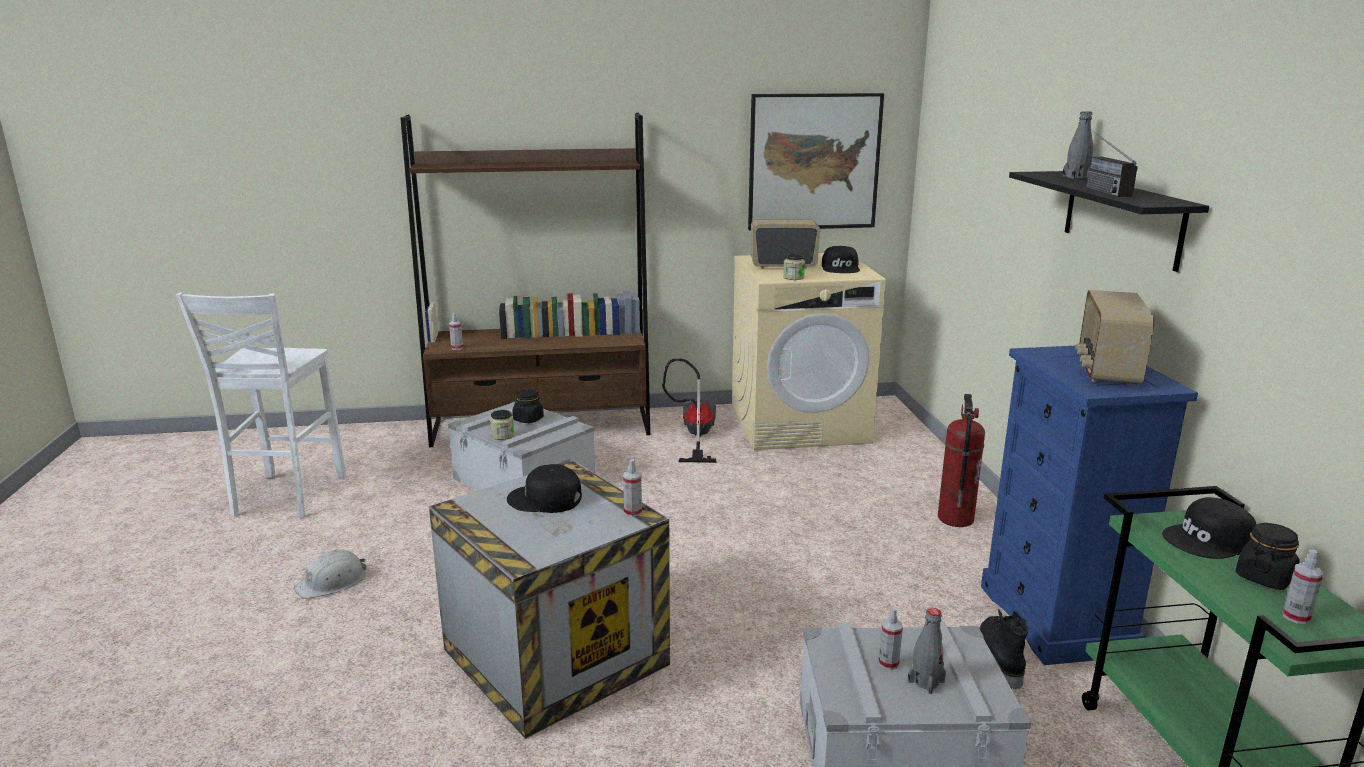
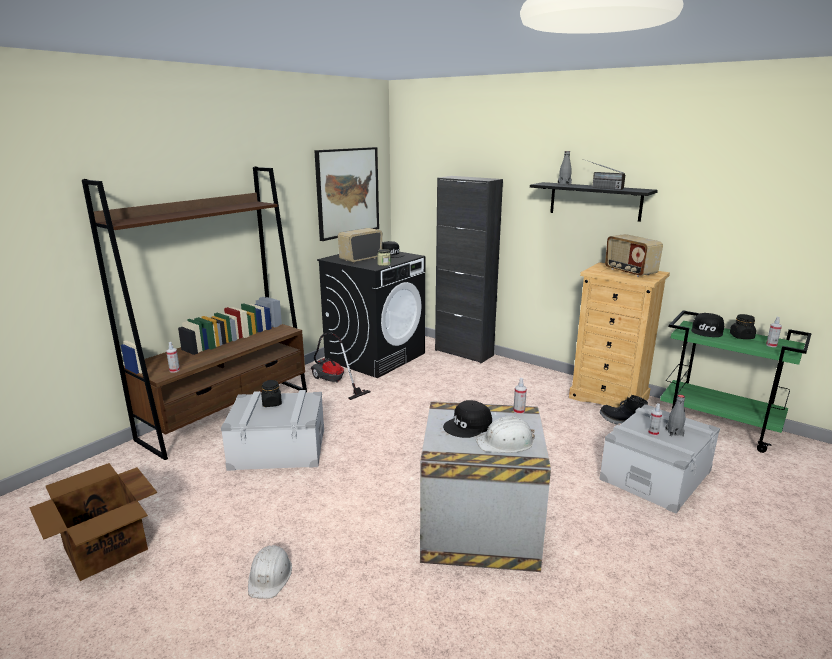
camera: 45 degrees left, 0 degrees up
white stool [176,293,346,518] -> cardboard box [29,463,157,581]
jar [490,410,514,440] -> none
beige washing machine [732,253,886,450] -> black washing machine [317,252,425,378]
fire extinguisher [938,394,985,527] -> none
blue dresser [981,346,1198,665] -> beige dresser [569,262,670,408]
none -> black cabinet [435,176,503,363]
none -> white hard hat [476,416,535,453]

